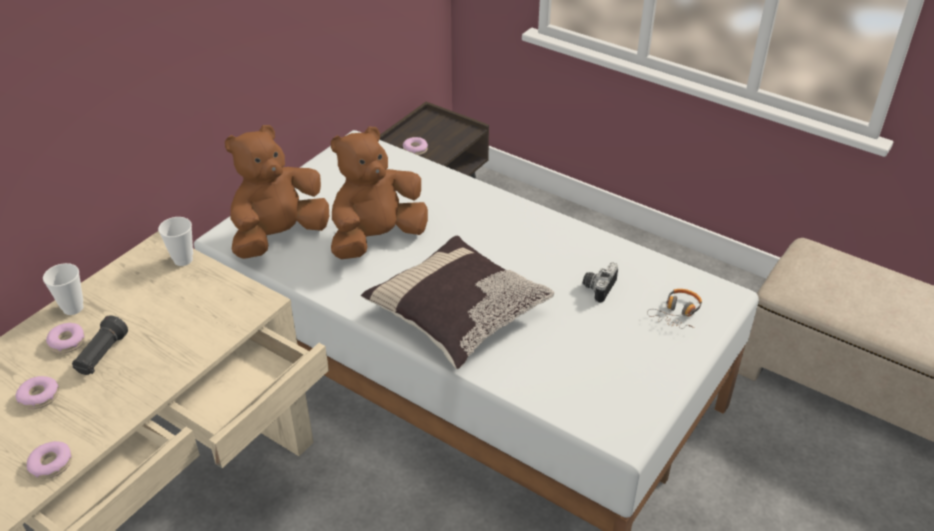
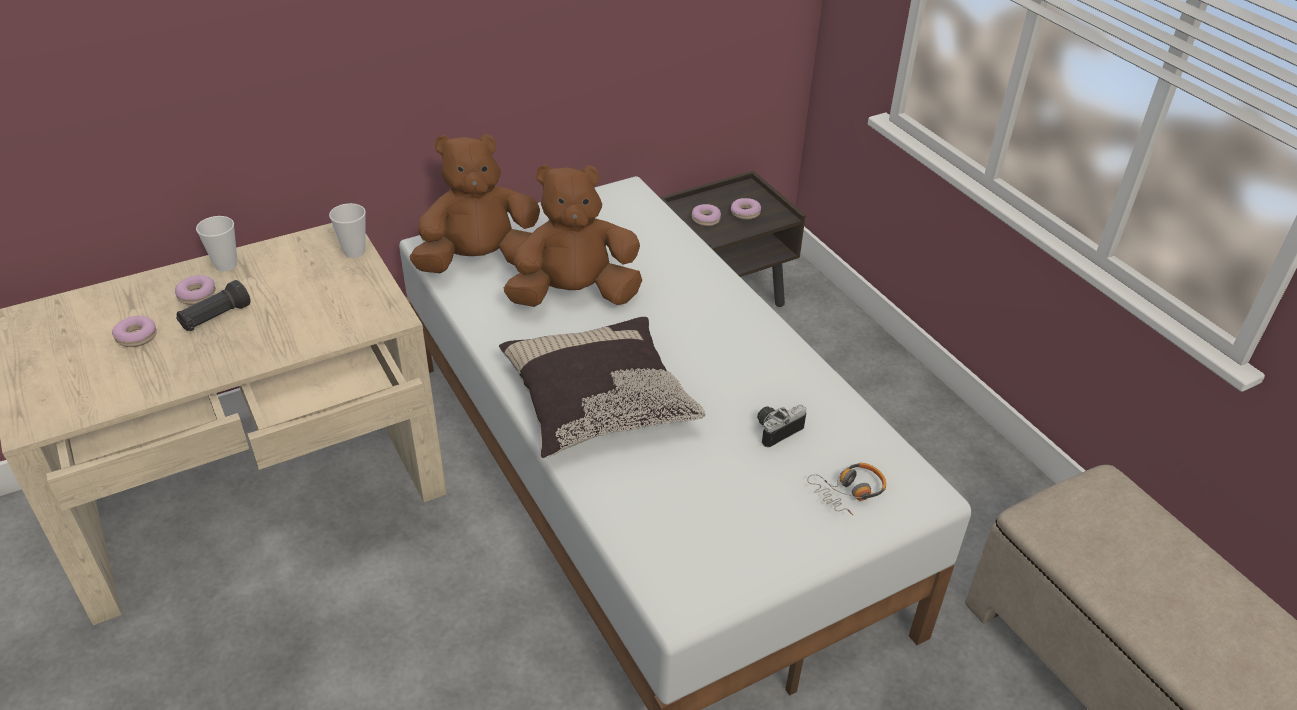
camera: 25 degrees right, 0 degrees up
donut [27,441,72,479] -> donut moved to [731,198,761,220]

